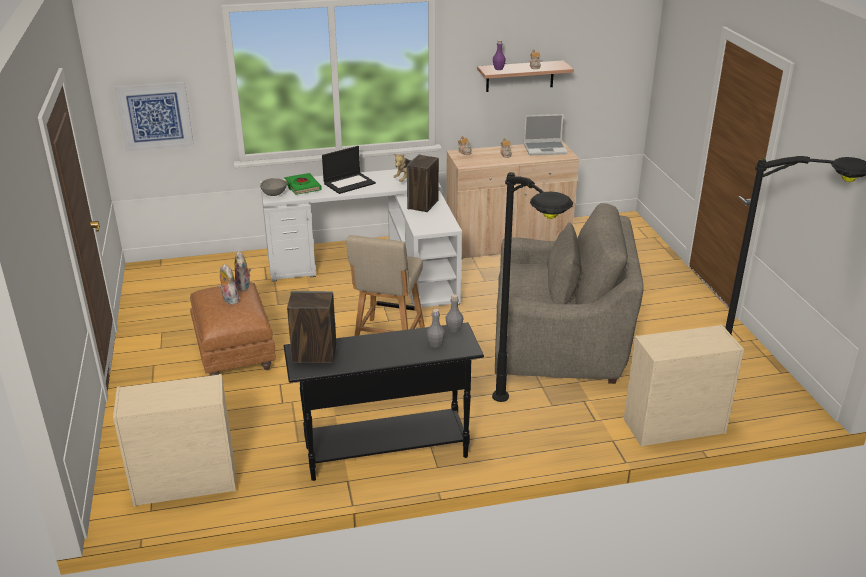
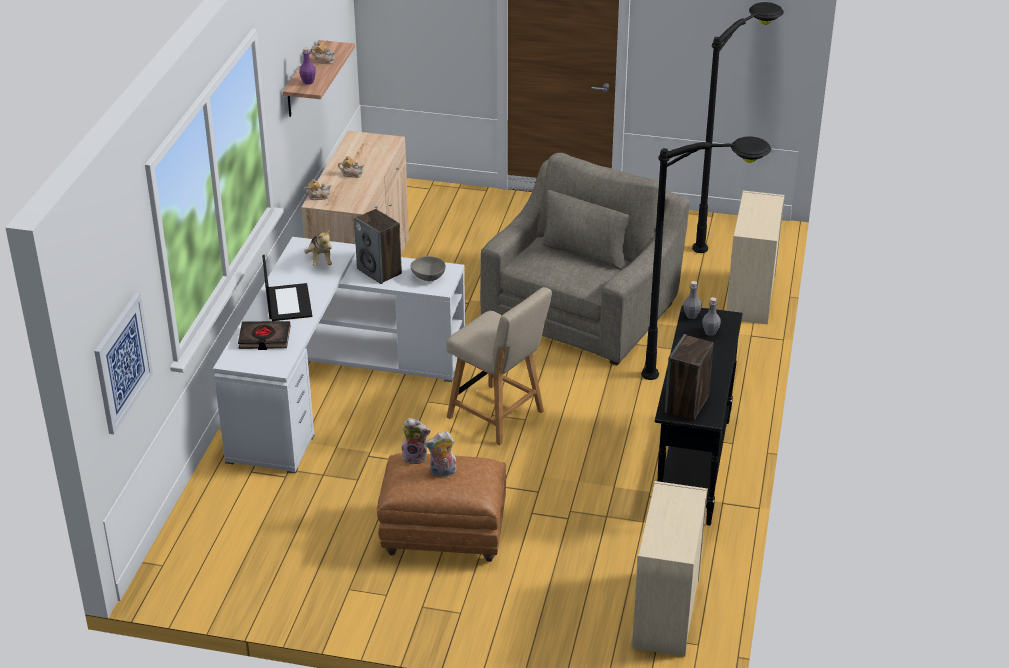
camera: 65 degrees left, 5 degrees up
grey bowl [260,178,287,196] -> grey bowl moved to [410,256,446,281]
green book [284,173,322,195] -> black book [238,321,290,350]
laptop [524,114,568,155] -> none

